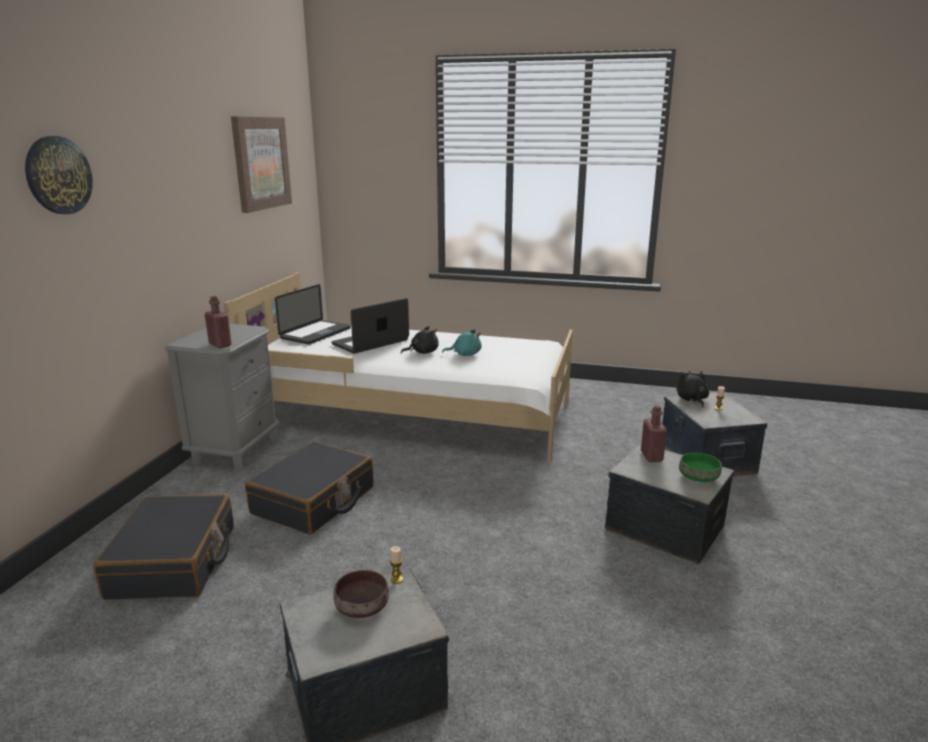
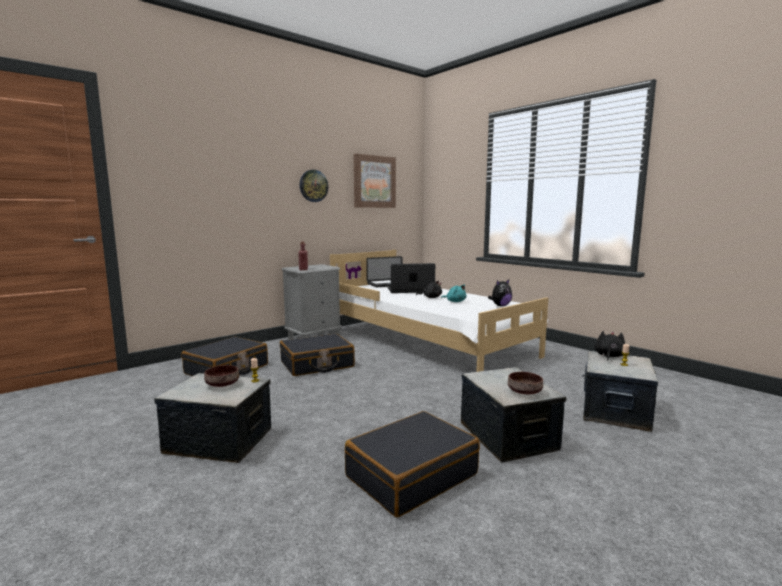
camera: 35 degrees right, 10 degrees down
wall clock [25,136,93,214] -> wall clock moved to [300,170,328,202]
red bottle [641,405,667,462] -> none
green bowl [679,453,722,482] -> brown bowl [508,372,543,394]
none -> black suitcase [345,411,480,517]
none -> plush toy [488,279,512,306]

